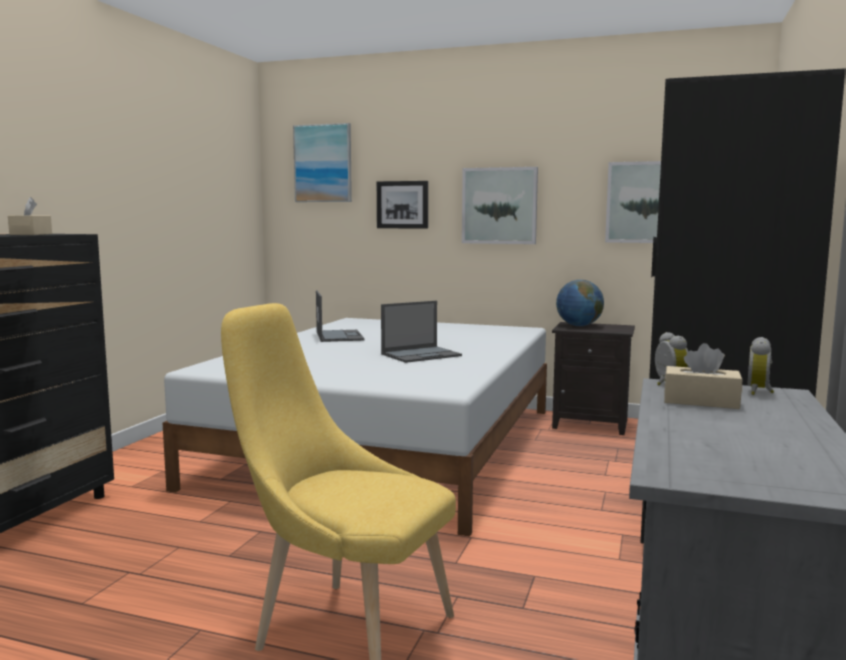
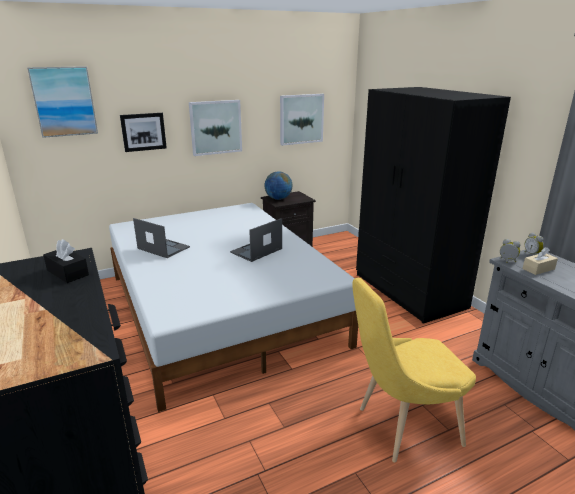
camera: 45 degrees left, 15 degrees up
beige tissue box [8,197,52,235] -> black tissue box [43,239,89,283]
laptop [381,301,462,363] -> laptop turned 150 degrees counterclockwise [230,218,282,262]

